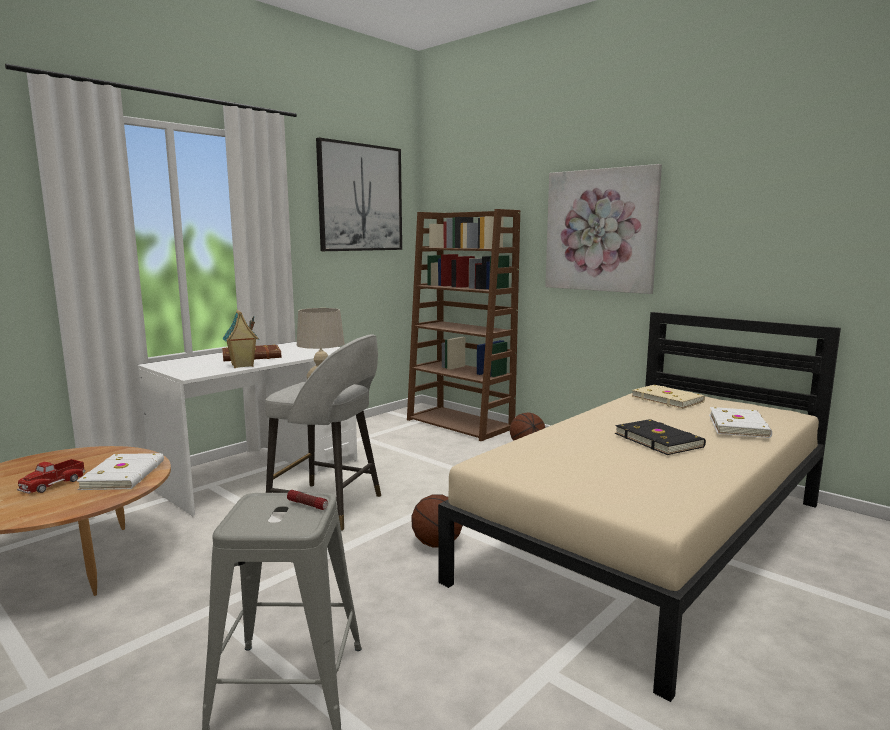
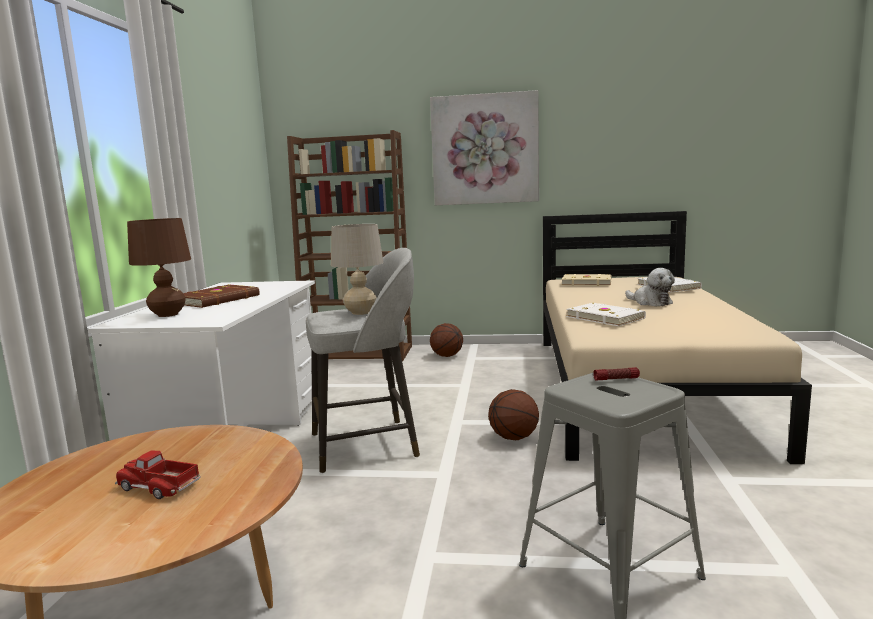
camera: 35 degrees left, 0 degrees up
toy truck [17,459,85,494] -> toy truck turned 120 degrees clockwise [115,451,201,499]
white book [77,453,164,490] -> white book moved to [566,303,646,326]
toy house [223,310,260,368] -> none
picture [316,137,402,251] -> none
black book [615,419,706,455] -> plush toy [625,268,675,306]
none -> brown table lamp [127,218,191,317]

